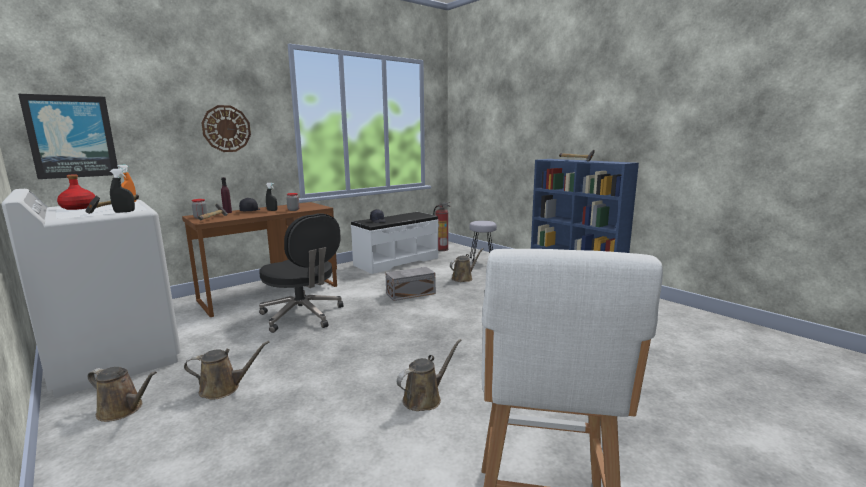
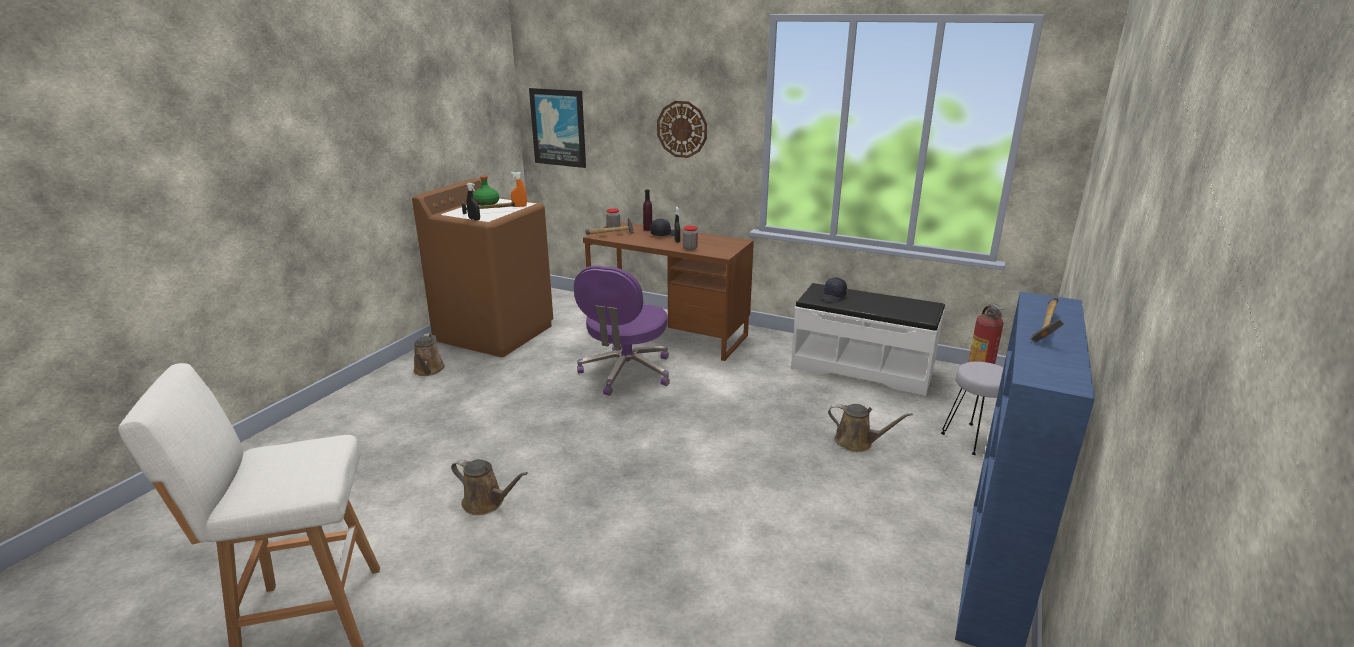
camera: 65 degrees right, 10 degrees up
white washing machine [2,189,181,398] -> brown washing machine [412,178,553,357]
red bottle [57,174,95,210] -> green bottle [473,176,499,206]
brown watering can [184,341,270,400] -> none
black office chair [259,213,343,333] -> purple office chair [574,266,670,396]
grey storage box [385,267,436,301] -> none

